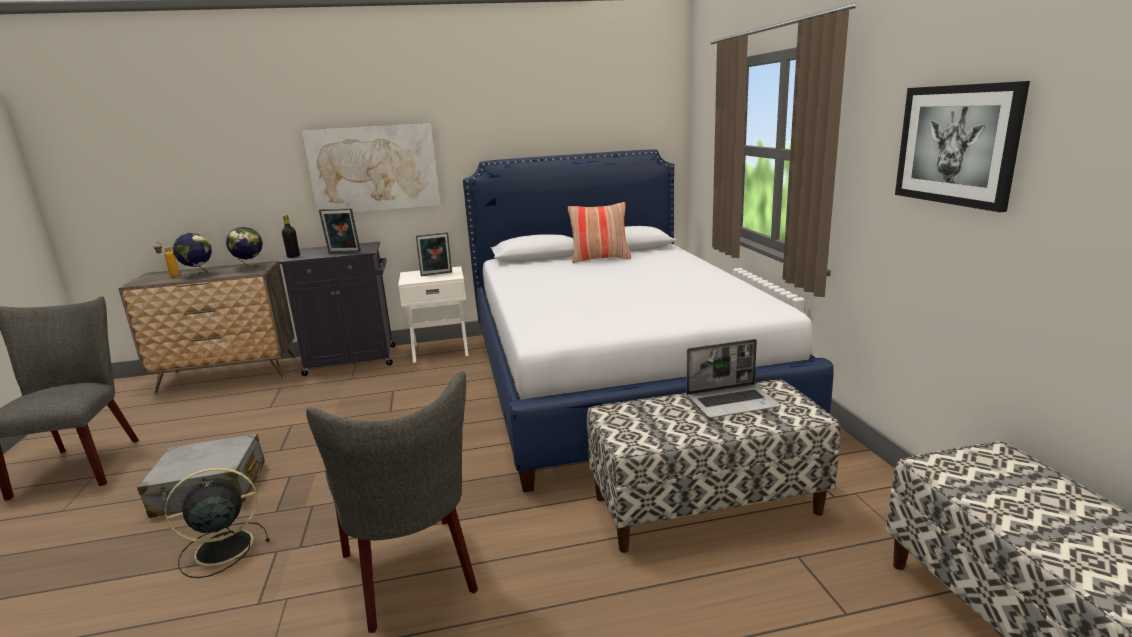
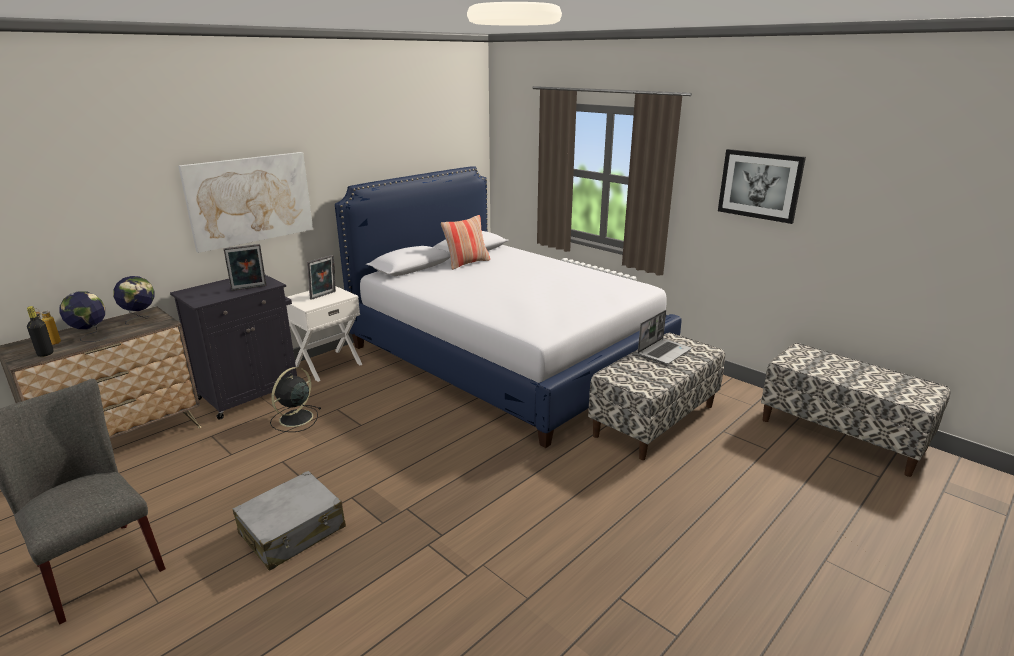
camera: 35 degrees left, 5 degrees up
black fan [165,467,269,578] -> black fan moved to [270,367,321,432]
black bottle [282,215,300,258] -> black bottle moved to [27,306,54,357]
grey chair [306,371,478,633] -> none

